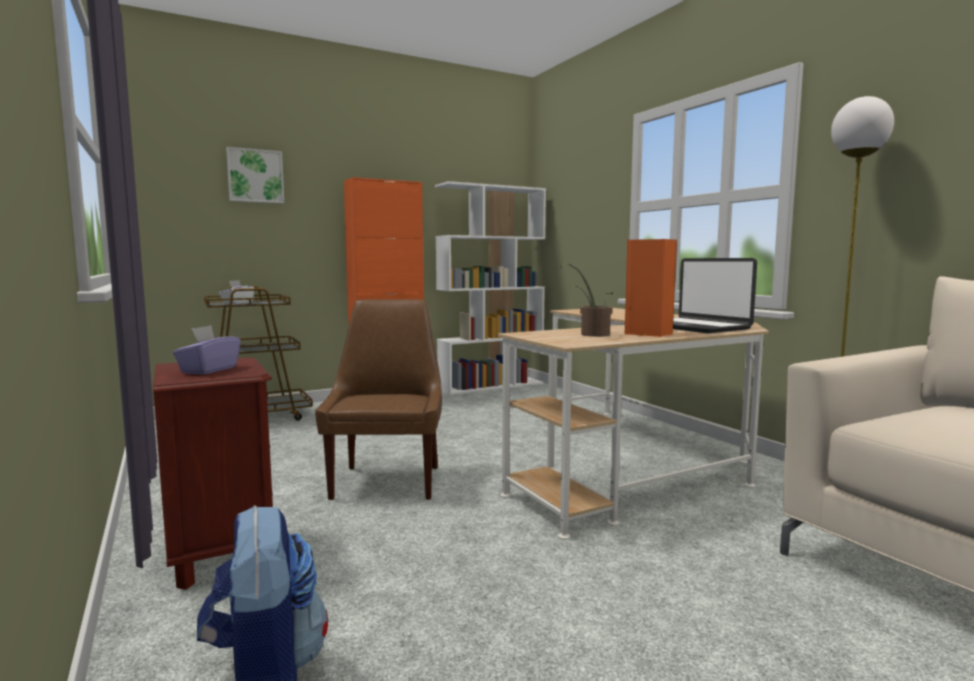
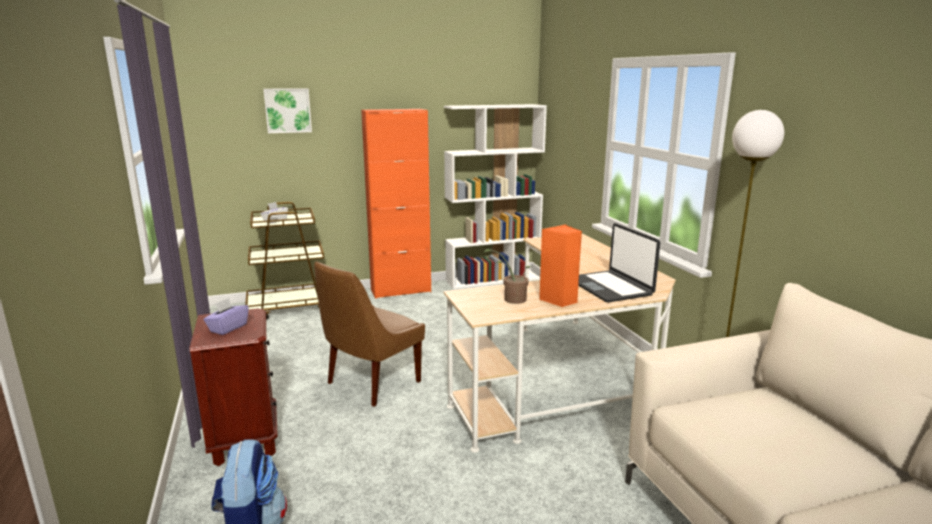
camera: 10 degrees right, 10 degrees up
brown chair [315,299,442,500] -> brown chair turned 150 degrees counterclockwise [314,261,425,407]

